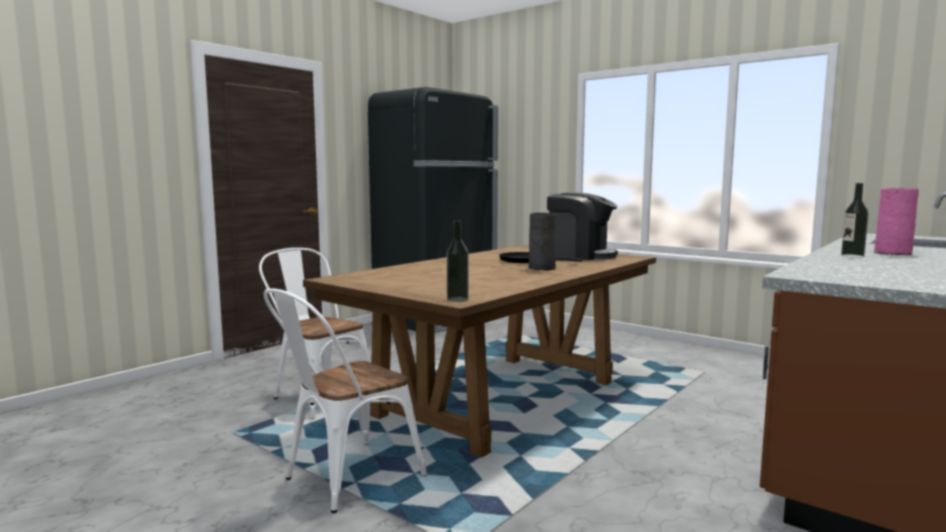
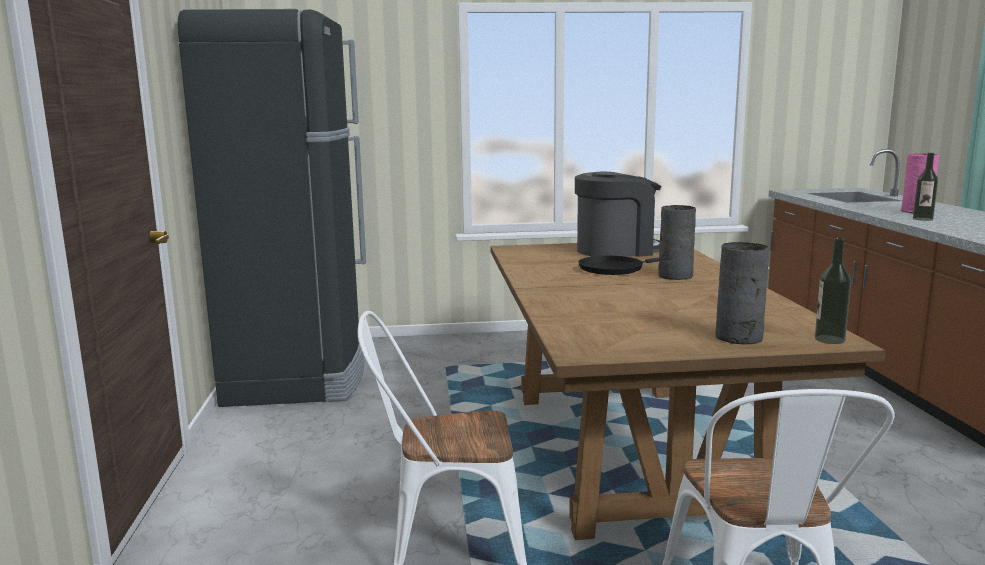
camera: 45 degrees left, 5 degrees up
none -> grey vase [715,242,769,345]

